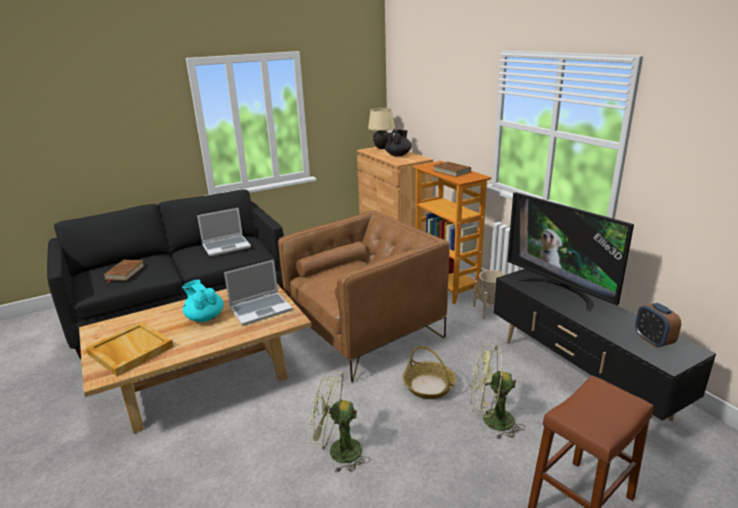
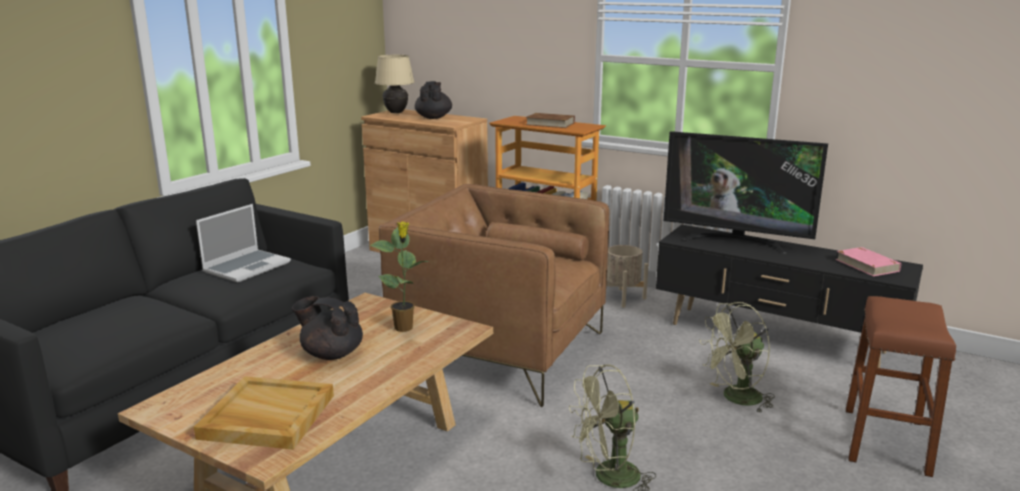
camera: 30 degrees left, 5 degrees down
brown book [104,260,144,283] -> none
turquoise teapot [182,280,224,322] -> black teapot [292,296,363,360]
laptop [224,260,293,326] -> potted plant [369,221,428,332]
brown armchair [278,210,449,382] -> brown armchair turned 90 degrees counterclockwise [379,184,609,407]
basket [402,346,456,399] -> none
alarm clock [635,303,681,348] -> pink book [836,247,901,276]

